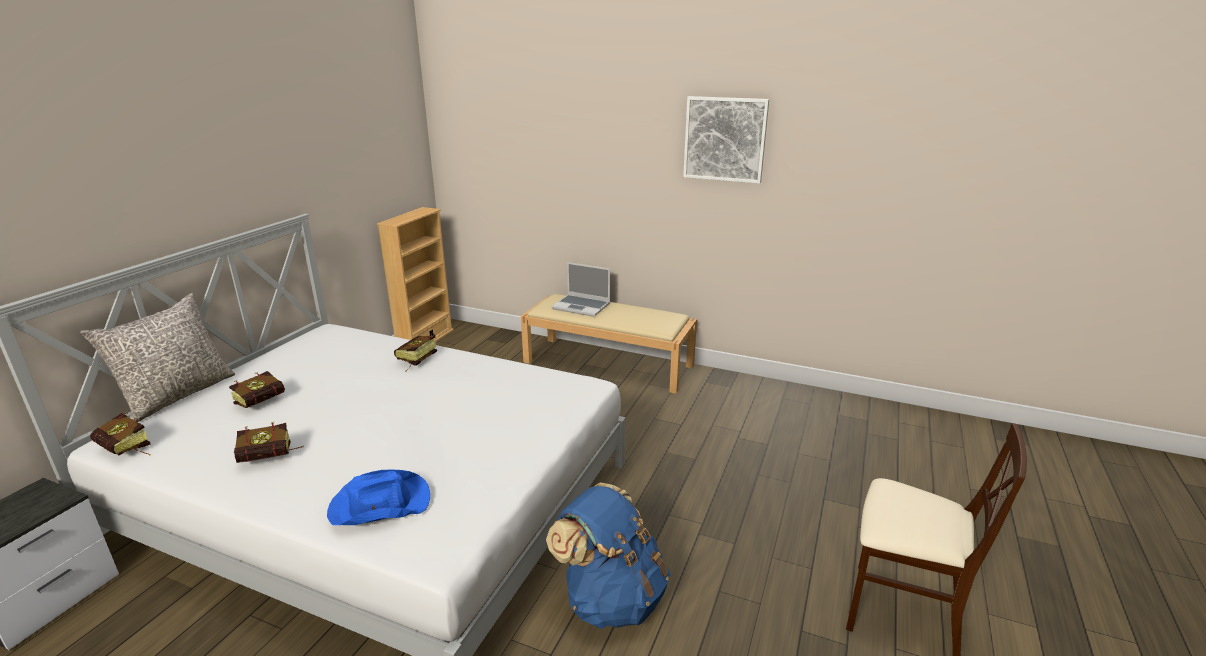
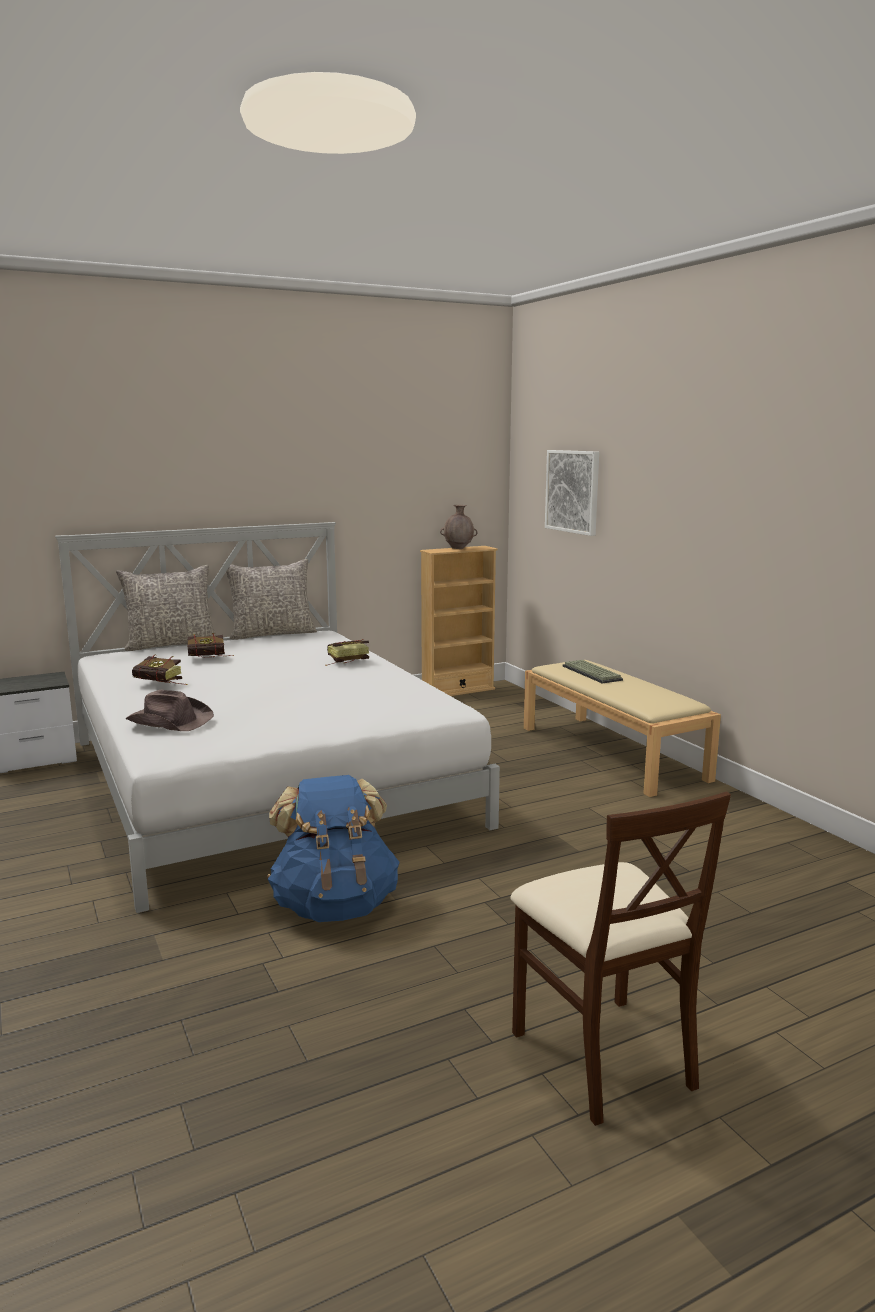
camera: 40 degrees right, 10 degrees down
book [90,412,151,456] -> none
blue hat [327,469,430,525] -> brown hat [125,690,214,731]
laptop [552,262,610,317] -> keyboard [563,660,623,684]
picture [683,96,769,184] -> picture moved to [545,450,599,536]
none -> grey pillow [223,559,317,640]
none -> brown vase [440,505,478,549]

